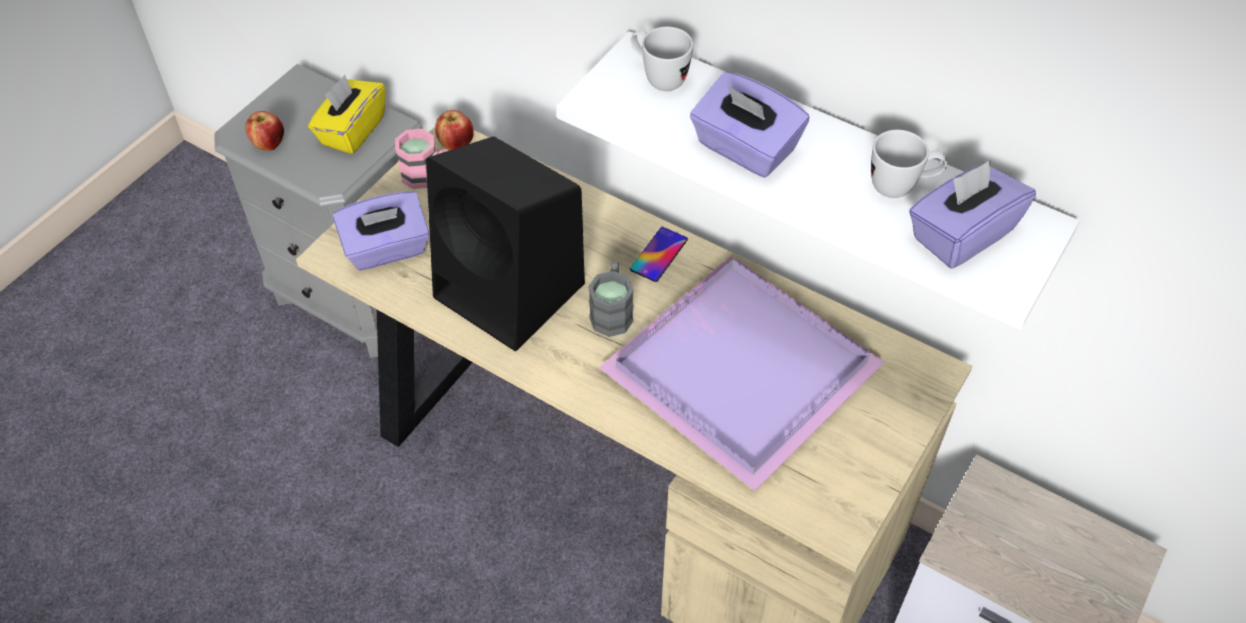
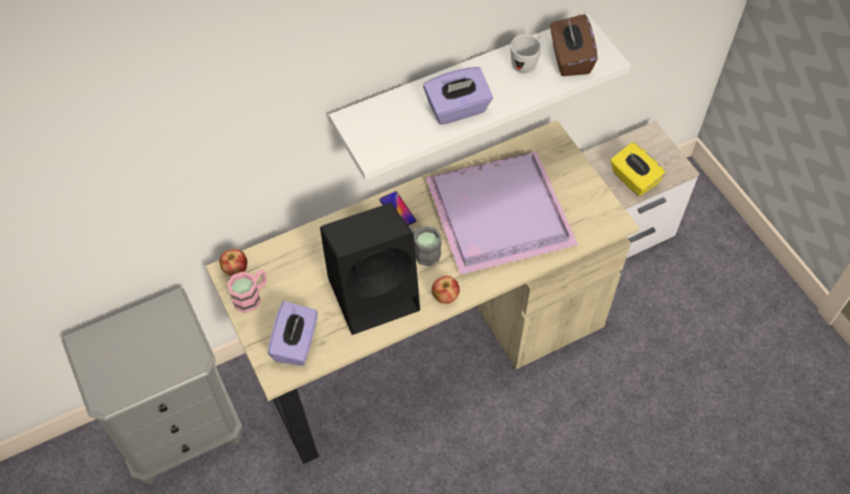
camera: 60 degrees left, 5 degrees up
apple [245,111,284,151] -> apple moved to [432,276,460,304]
yellow tissue box [308,75,385,154] -> yellow tissue box moved to [611,142,665,196]
white mug [631,27,693,91] -> none
purple tissue box [909,160,1036,269] -> brown tissue box [550,14,598,76]

